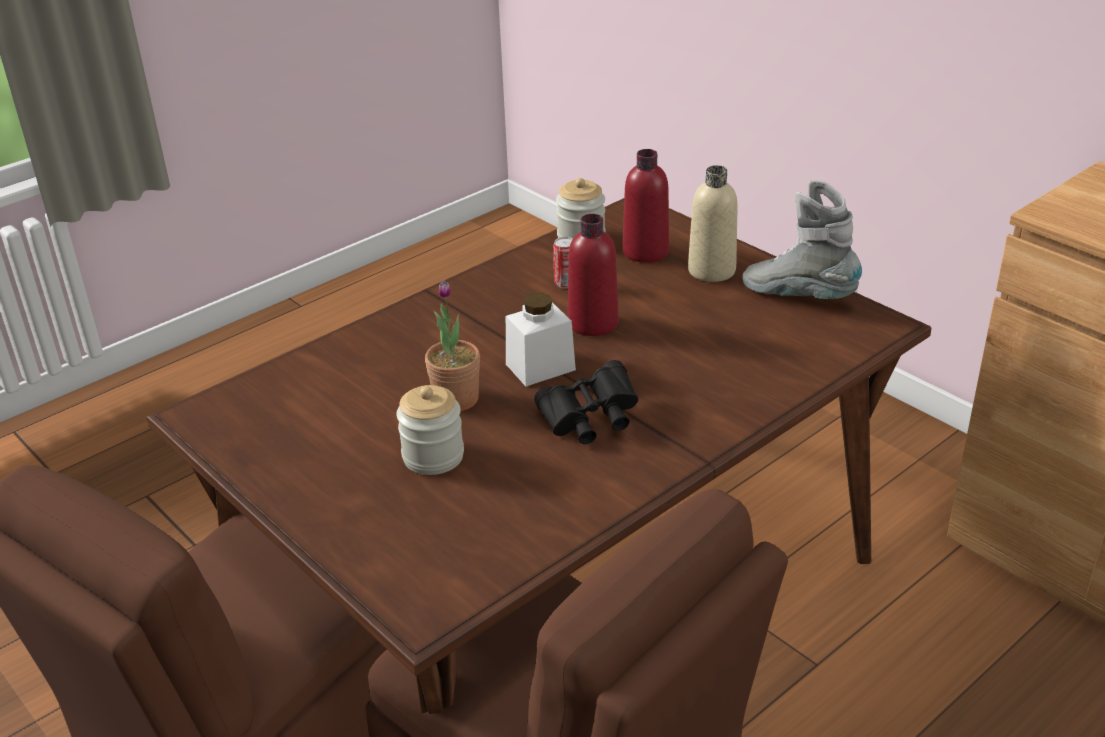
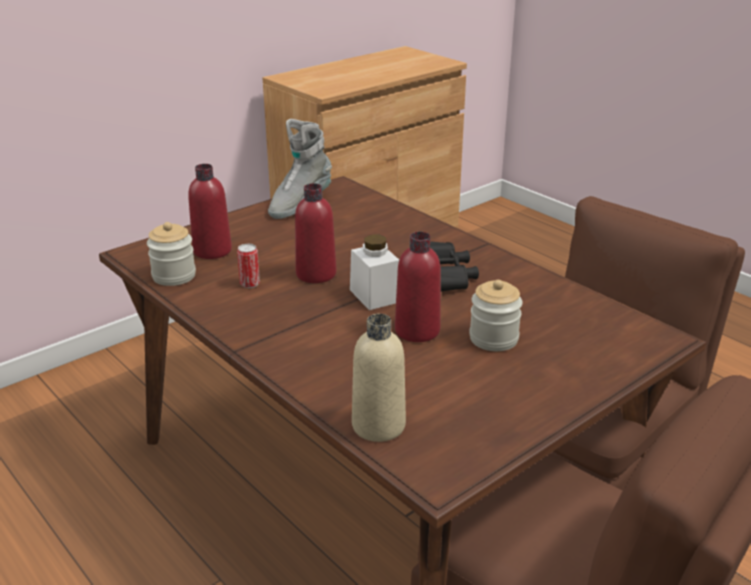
camera: 90 degrees left, 5 degrees down
potted plant [425,280,480,411] -> red bottle [395,232,441,342]
beige bottle [688,165,738,282] -> beige bottle moved to [352,314,406,442]

